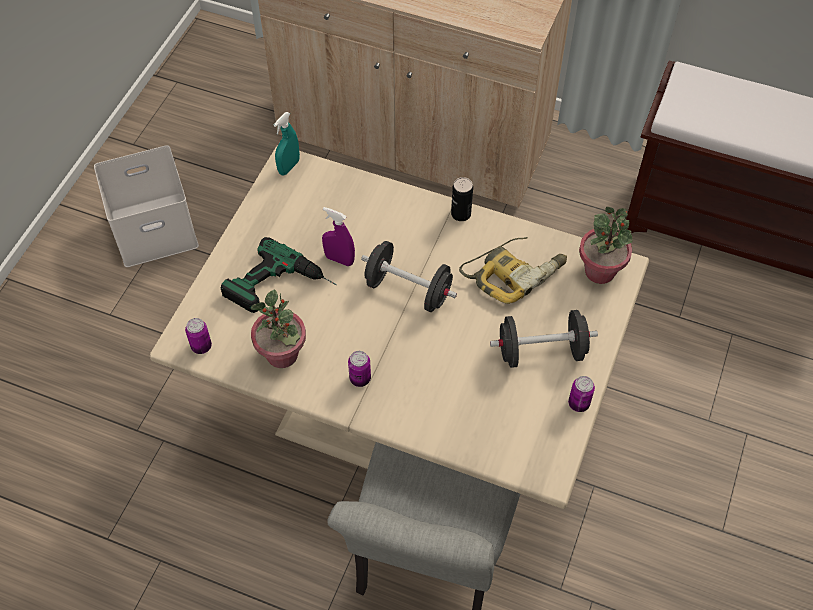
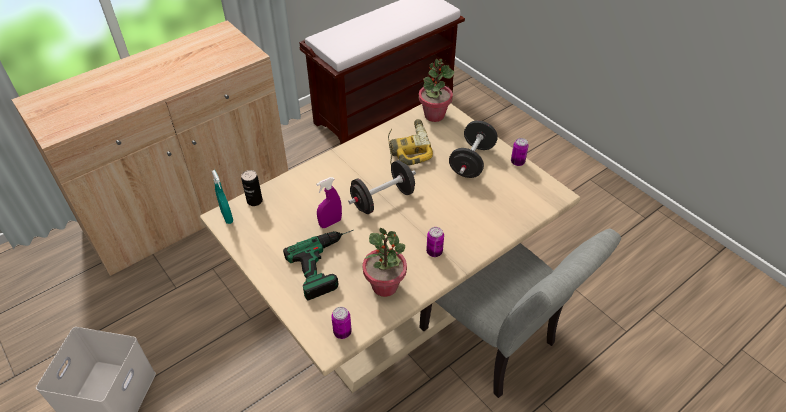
camera: 60 degrees left, 10 degrees down
can [451,177,473,221] -> can moved to [241,170,263,206]

